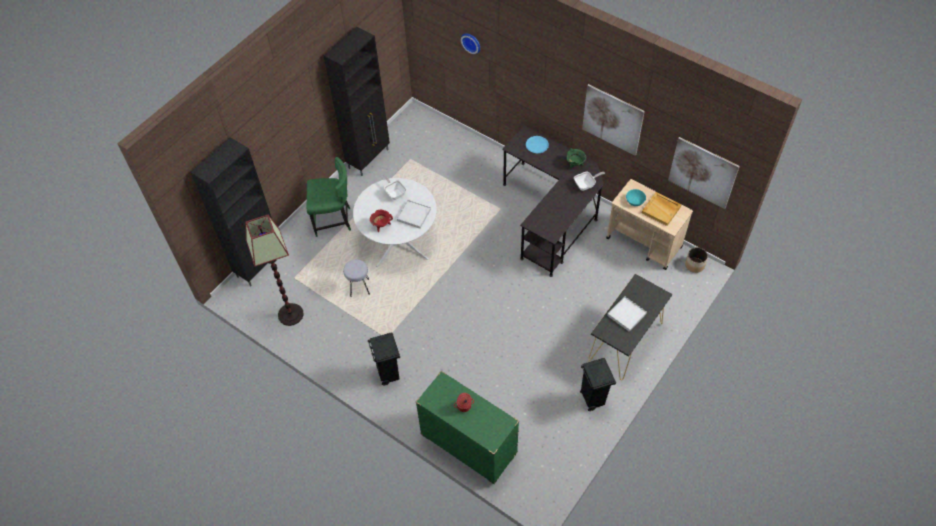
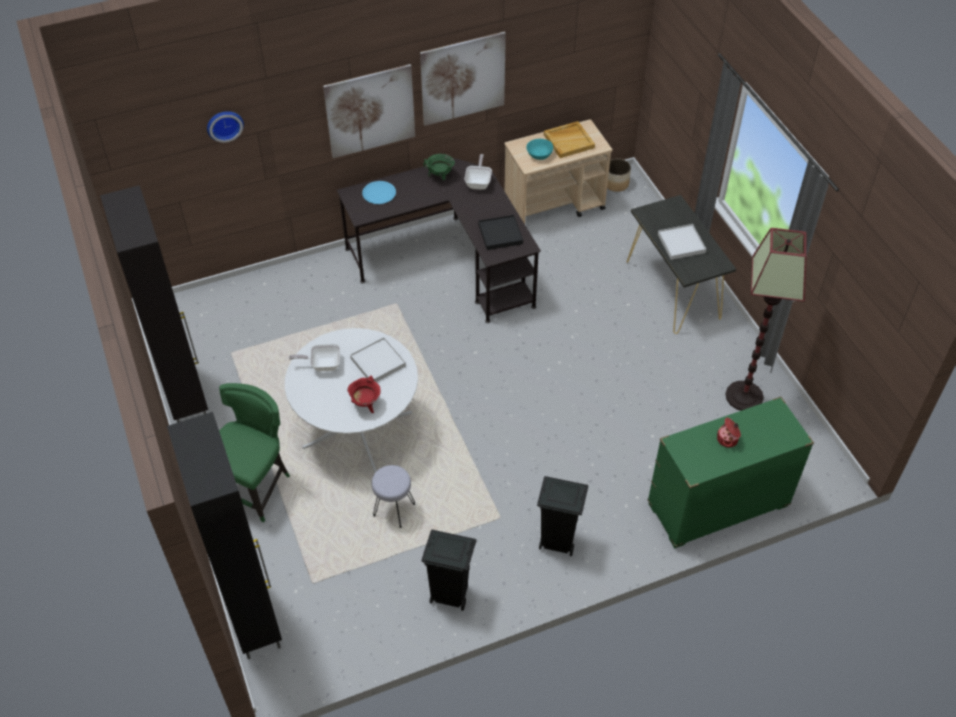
camera: 60 degrees left, 5 degrees down
floor lamp [245,215,304,326] -> floor lamp moved to [726,228,806,411]
black trash can [580,358,616,411] -> black trash can moved to [422,530,476,611]
picture [668,137,740,209] -> picture moved to [323,64,415,158]
none -> black tray [479,215,523,250]

